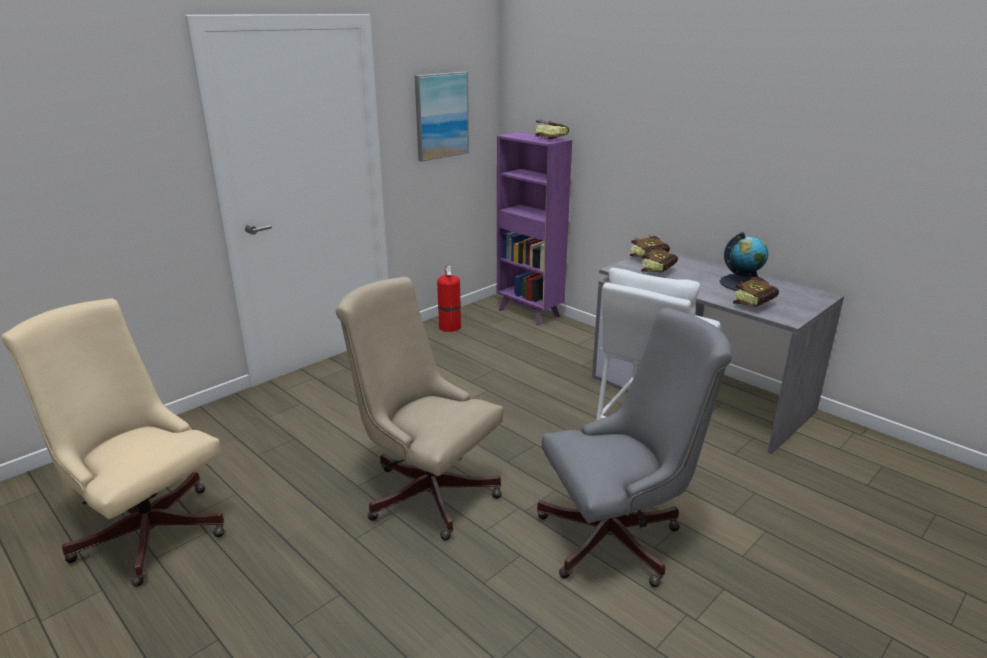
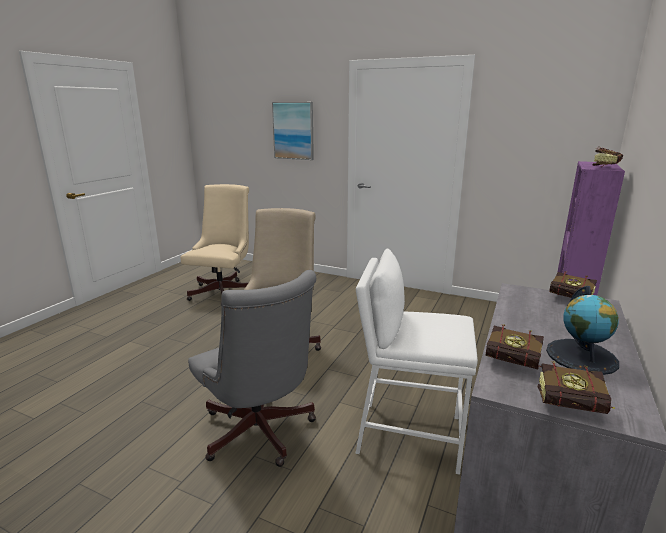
camera: 70 degrees right, 5 degrees down
picture [415,72,469,162] -> picture moved to [272,102,314,160]
fire extinguisher [437,265,461,332] -> none
book [641,247,678,273] -> book moved to [538,361,615,414]

